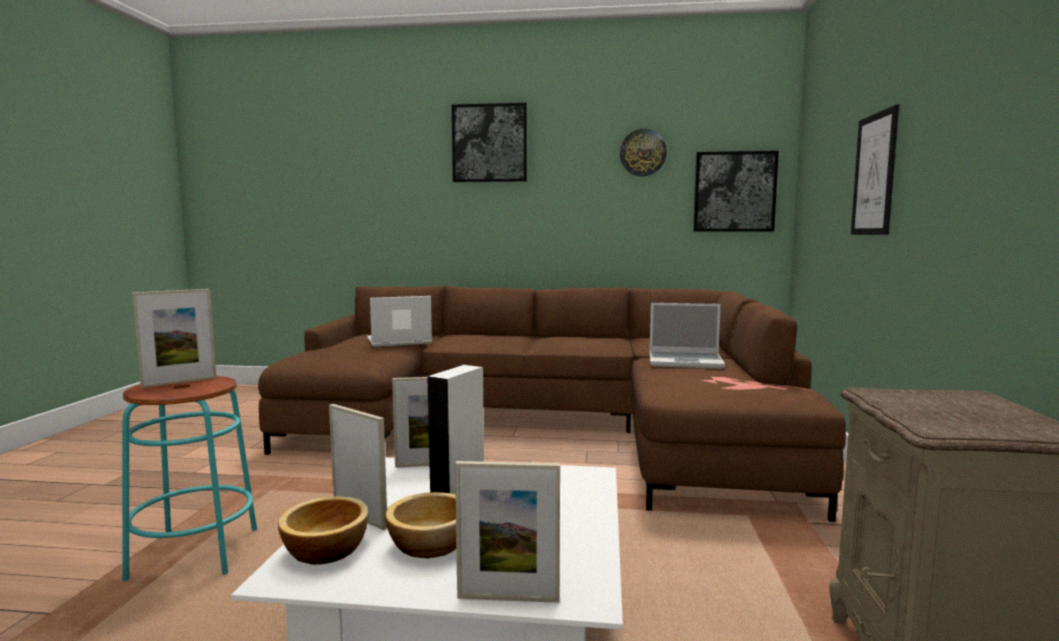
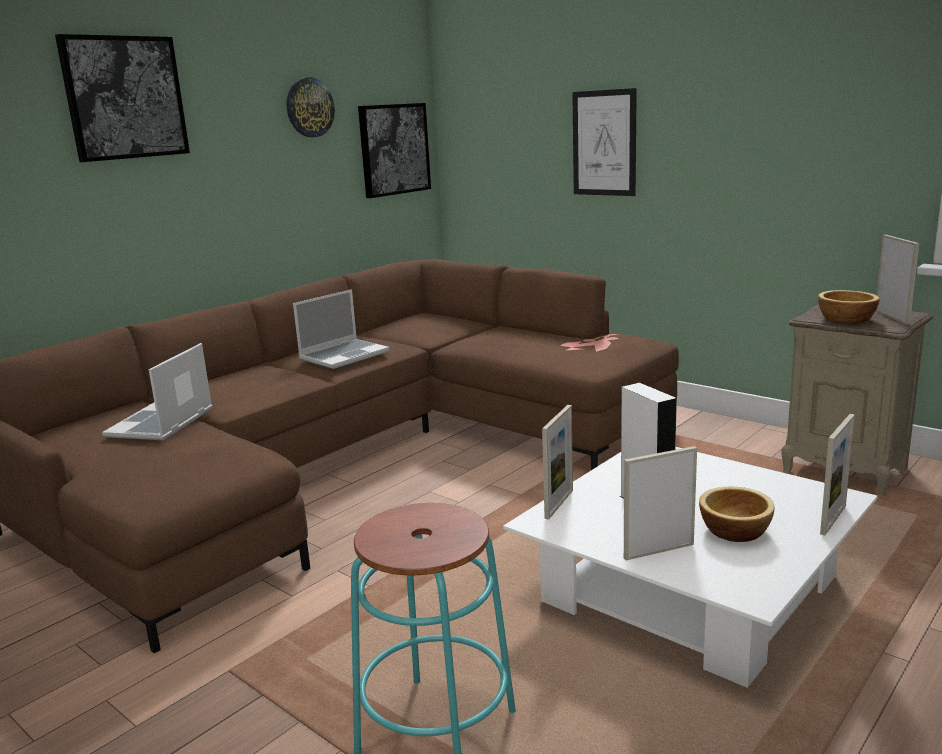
camera: 55 degrees left, 10 degrees up
picture frame [132,289,216,388] -> picture frame moved to [876,235,919,324]
bowl [278,496,369,565] -> bowl moved to [818,290,880,324]
laptop [649,303,725,369] -> laptop moved to [293,289,389,369]

